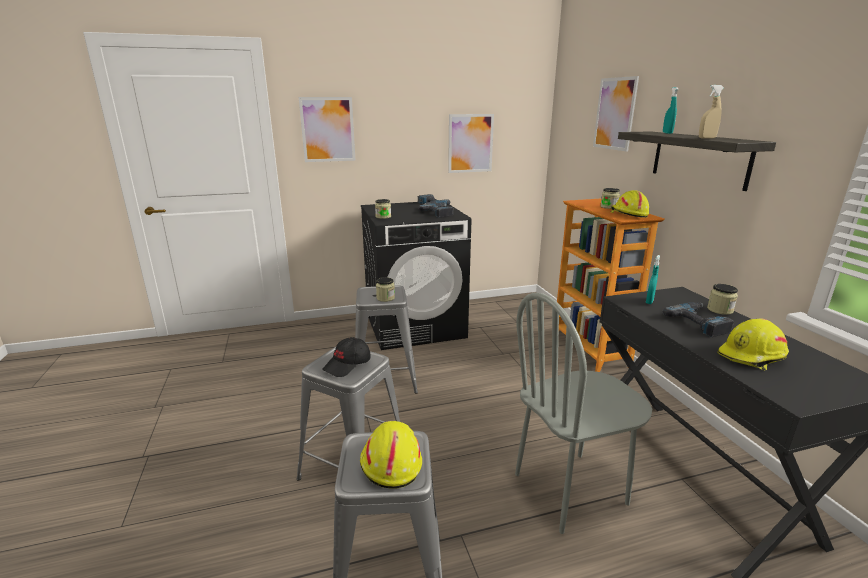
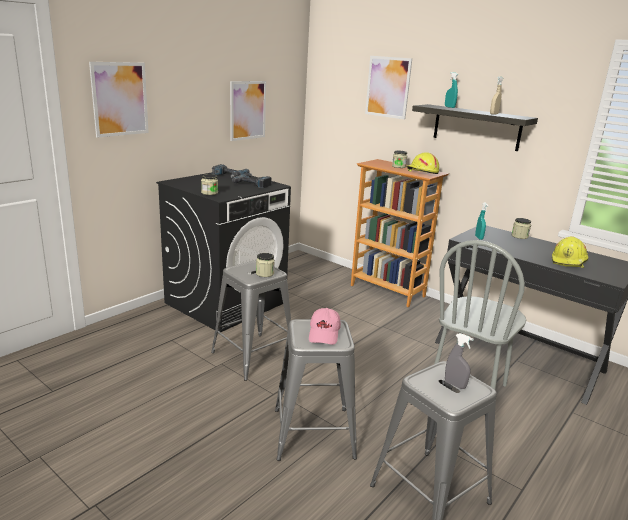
camera: 35 degrees left, 0 degrees up
black cap [322,337,371,377] -> pink cap [309,308,341,345]
yellow hard hat [360,421,422,489] -> grey spray bottle [445,333,474,389]
power drill [663,302,734,337] -> none

